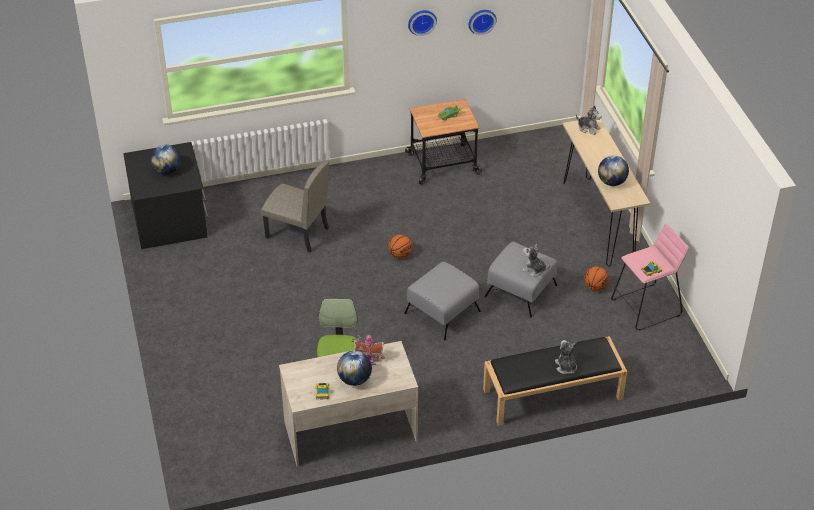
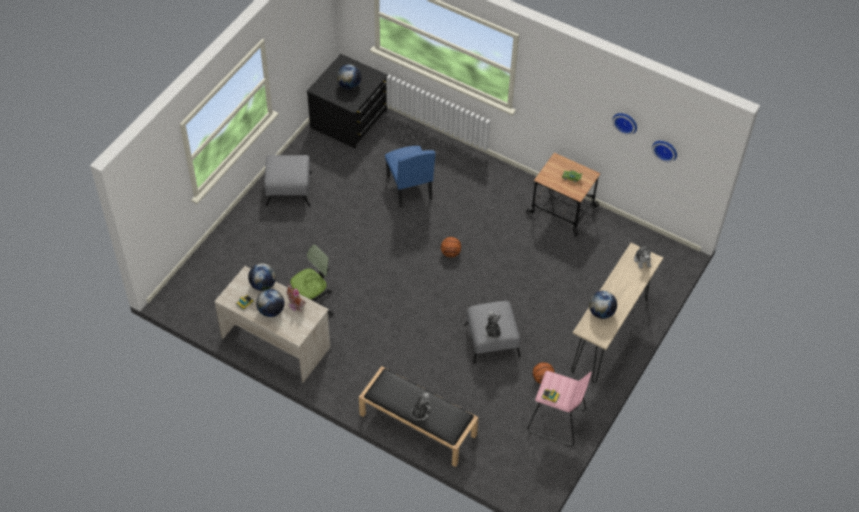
camera: 45 degrees right, 10 degrees up
beige chair [261,161,329,253] -> blue chair [385,146,435,207]
grey ottoman [404,262,481,340] -> grey ottoman moved to [264,155,311,206]
wall clock [408,10,437,36] -> wall clock moved to [652,141,677,162]
none -> globe [248,263,276,291]

